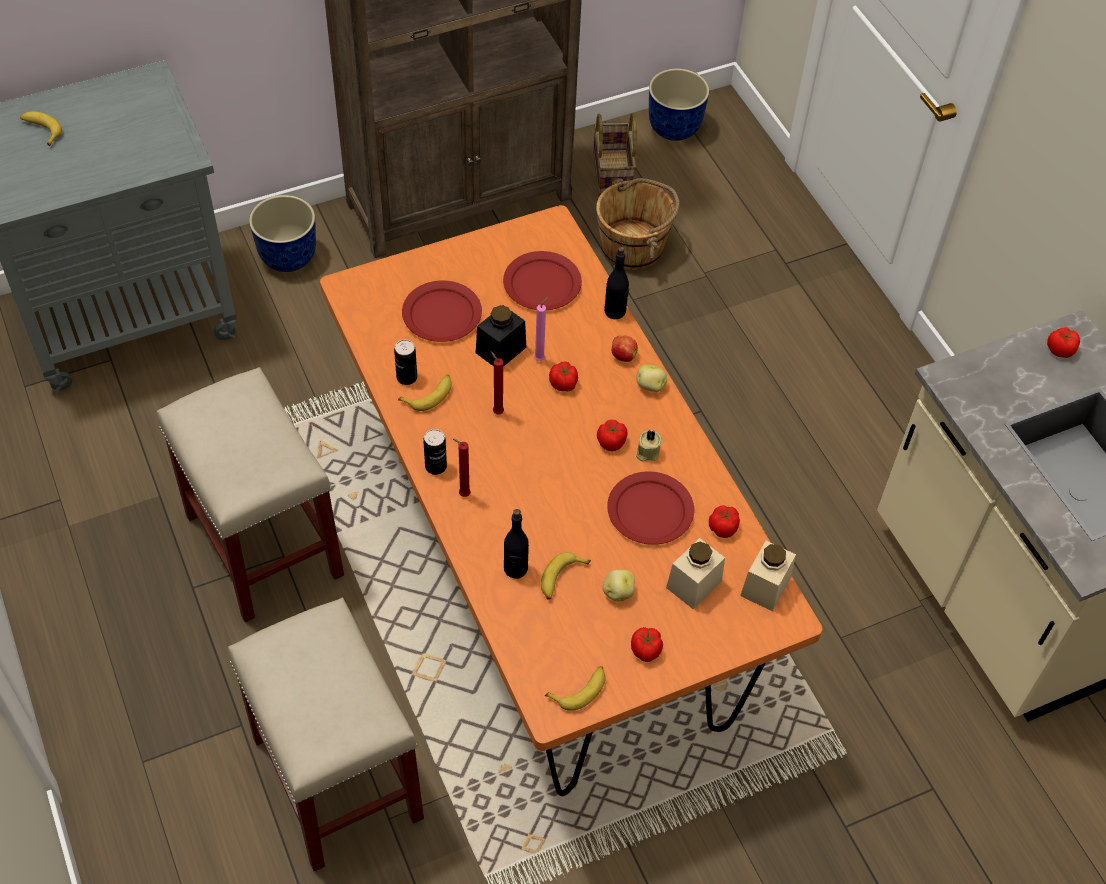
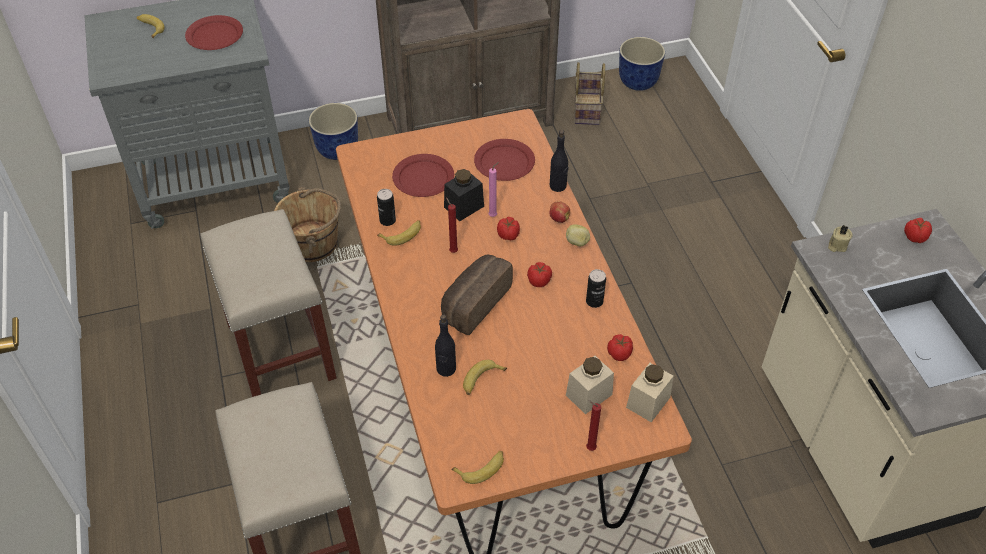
camera: 10 degrees right, 5 degrees down
can [423,429,447,475] -> can moved to [586,269,606,308]
red candle [453,439,471,497] -> red candle moved to [586,400,601,451]
brown bucket [596,178,680,270] -> brown bucket moved to [274,187,341,262]
potato [603,569,635,601] -> none
red plate [607,471,694,545] -> red plate moved to [185,15,243,50]
tomato [631,627,663,662] -> none
beige candle [636,430,662,461] -> beige candle moved to [828,225,853,252]
none -> bread [441,254,513,335]

